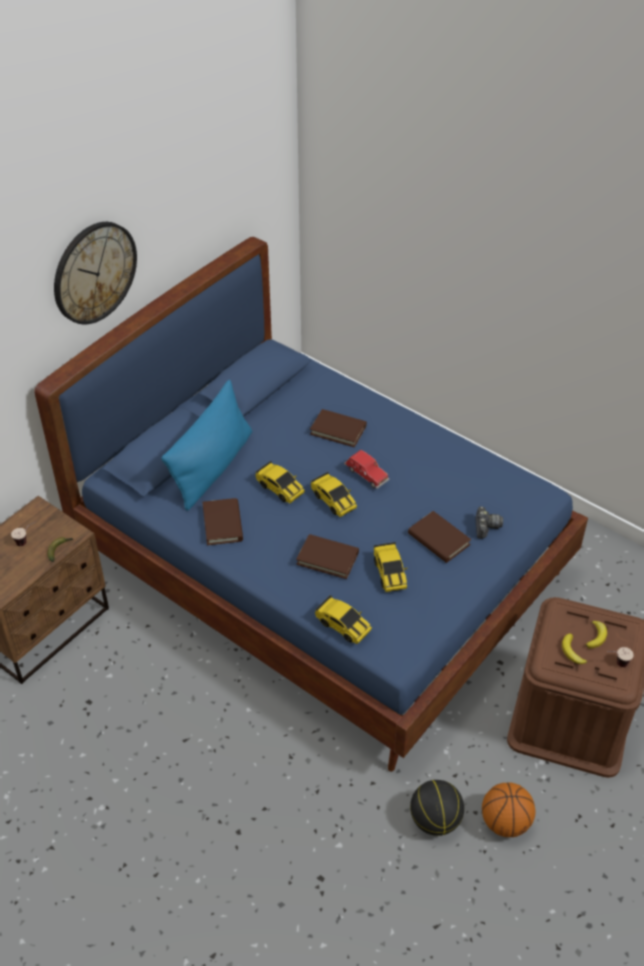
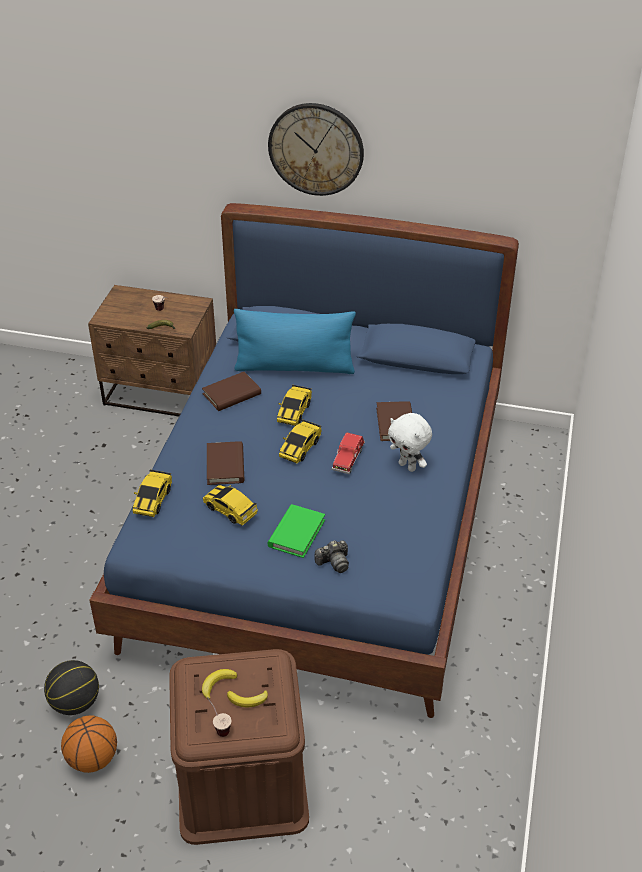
camera: 65 degrees right, 5 degrees down
toy car [374,542,407,592] -> toy car turned 75 degrees clockwise [203,485,258,526]
brown book [408,511,471,563] -> green book [268,504,325,558]
none -> white plush toy [388,413,432,472]

